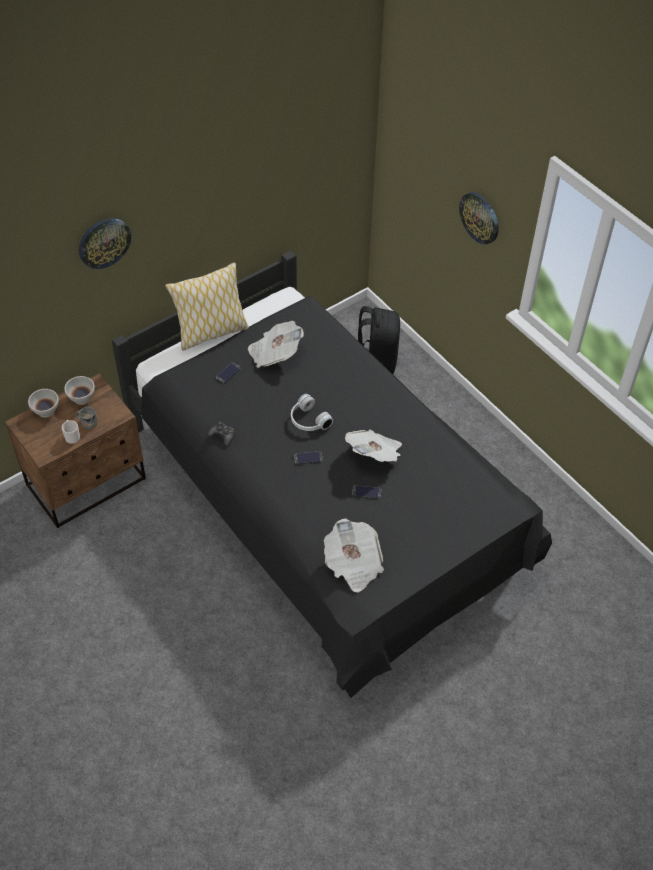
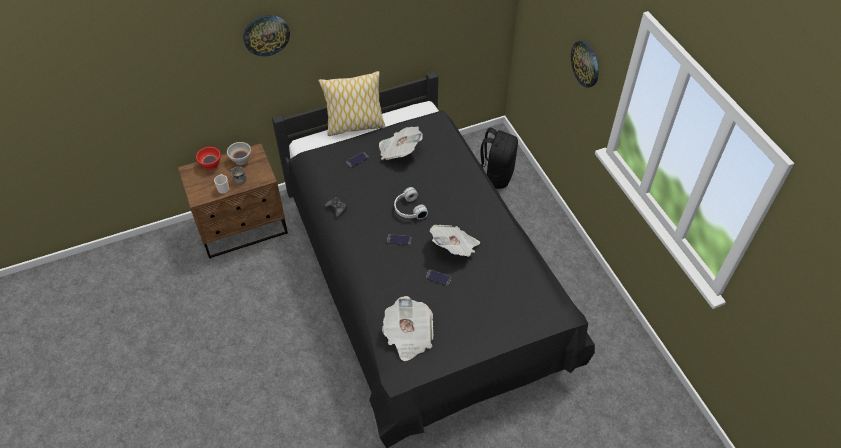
camera: 15 degrees right, 0 degrees up
white bowl [28,389,59,418] -> red bowl [196,147,221,170]

